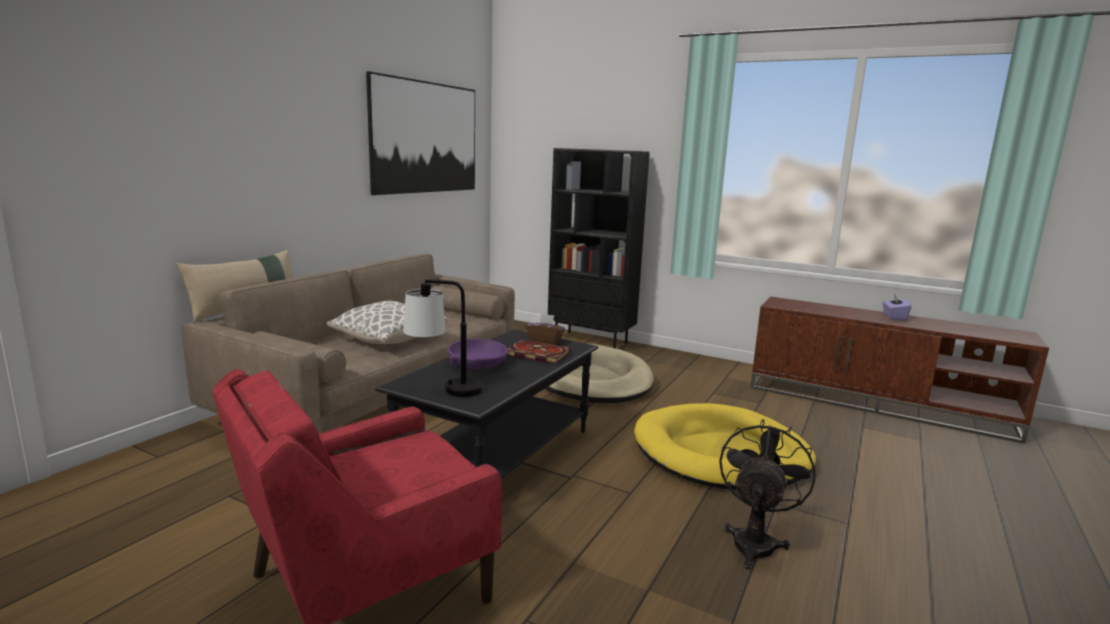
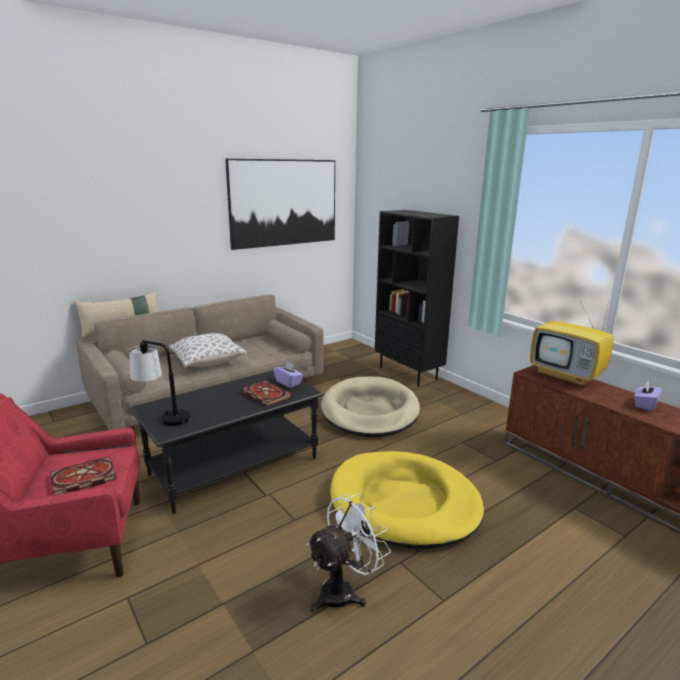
camera: 25 degrees right, 5 degrees up
purple bowl [448,339,508,369] -> none
brown tissue box [526,314,565,345] -> purple tissue box [273,361,303,388]
black fan [719,419,816,569] -> white fan [306,493,391,613]
none -> book [50,456,117,495]
none -> television [530,297,613,387]

